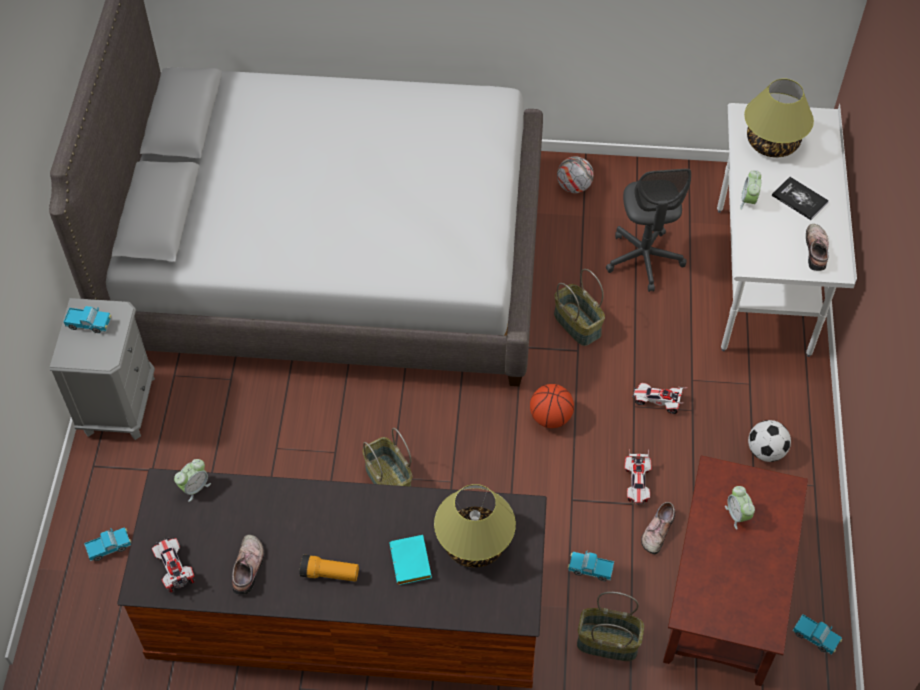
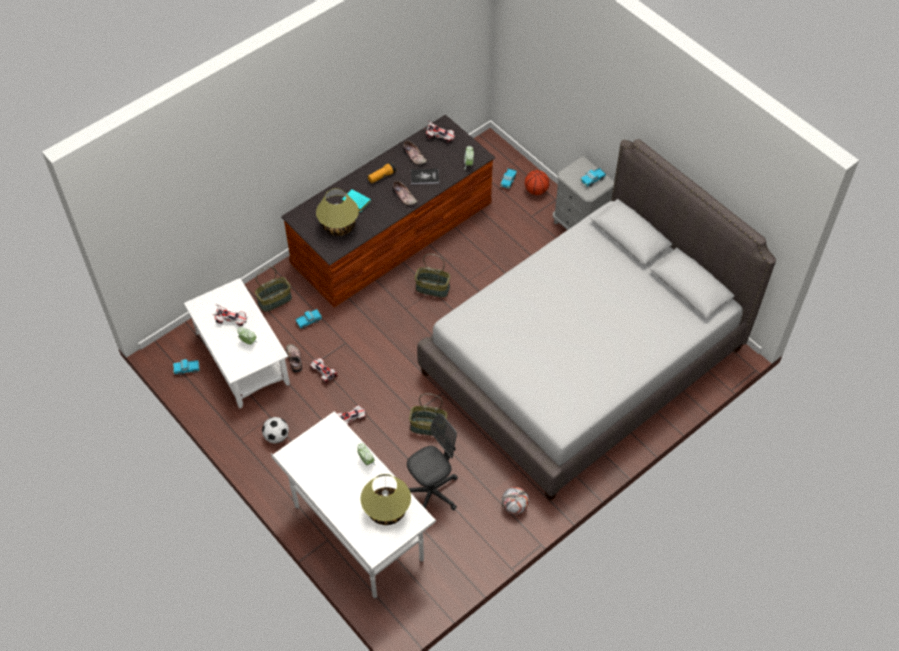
camera: 135 degrees right, 0 degrees up
basketball [530,384,574,428] -> basketball moved to [525,170,549,195]
grey office chair [606,169,691,292] -> grey office chair turned 105 degrees clockwise [407,414,458,510]
brown coffee table [663,455,808,686] -> white coffee table [184,278,290,409]
book [772,177,829,220] -> book moved to [411,169,439,185]
shoe [806,224,829,271] -> shoe moved to [393,181,418,206]
none -> toy car [212,304,248,326]

